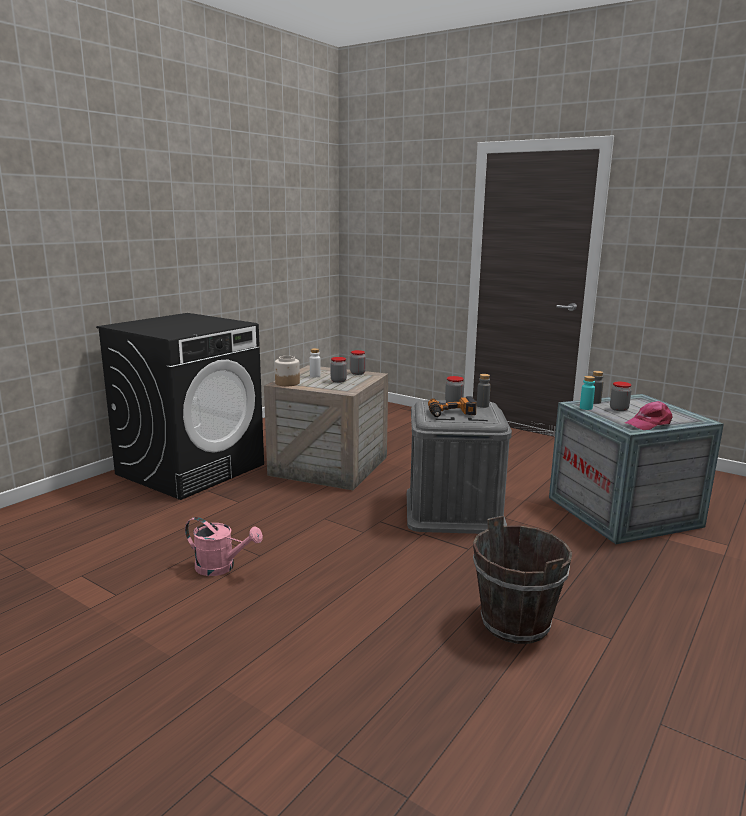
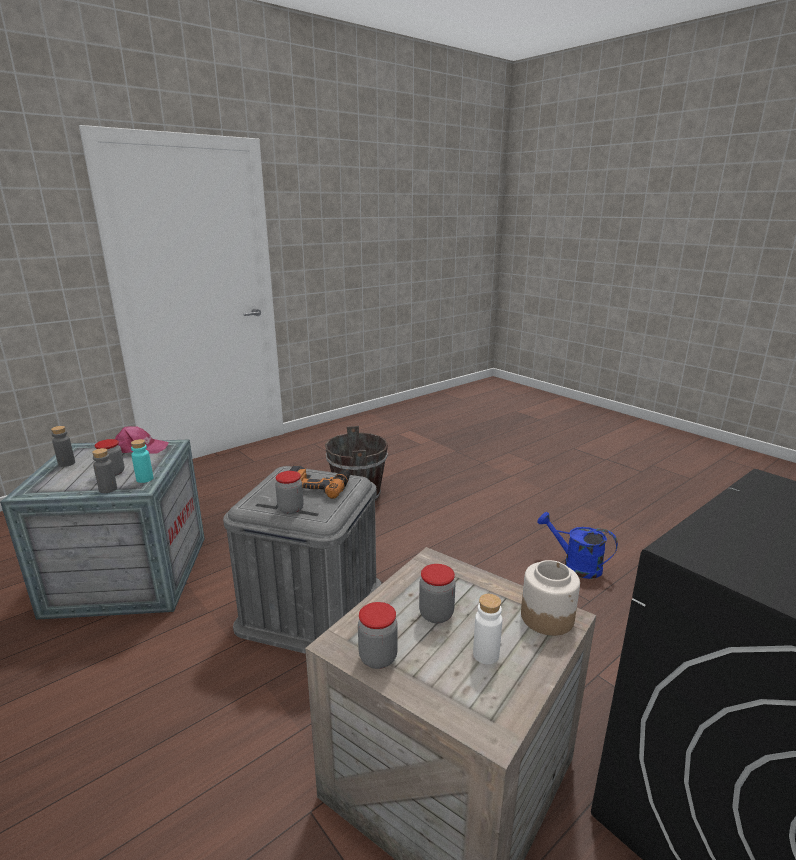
camera: 165 degrees left, 5 degrees up
pink watering can [185,517,263,576] -> blue watering can [537,512,618,579]
grey bottle [477,374,490,408] -> grey bottle moved to [51,426,75,467]

